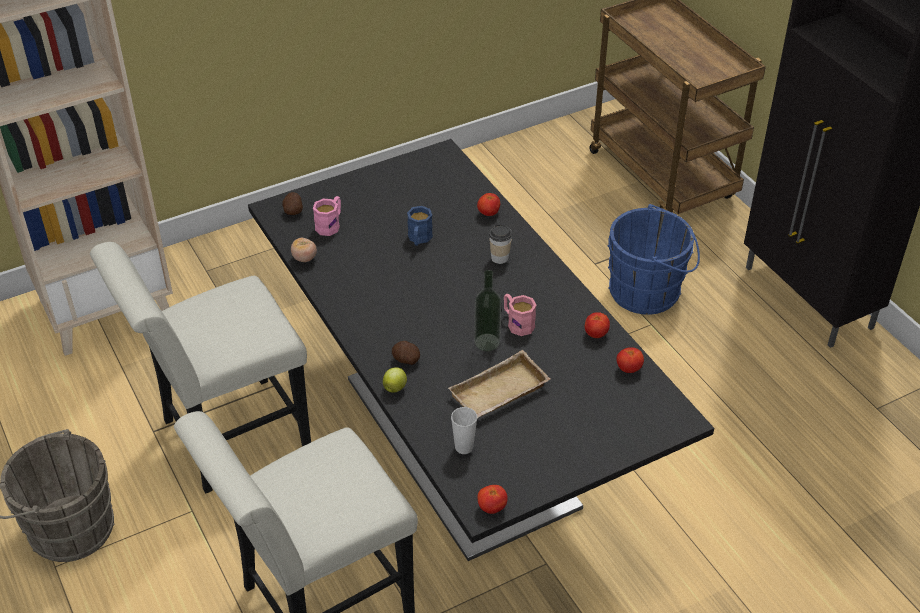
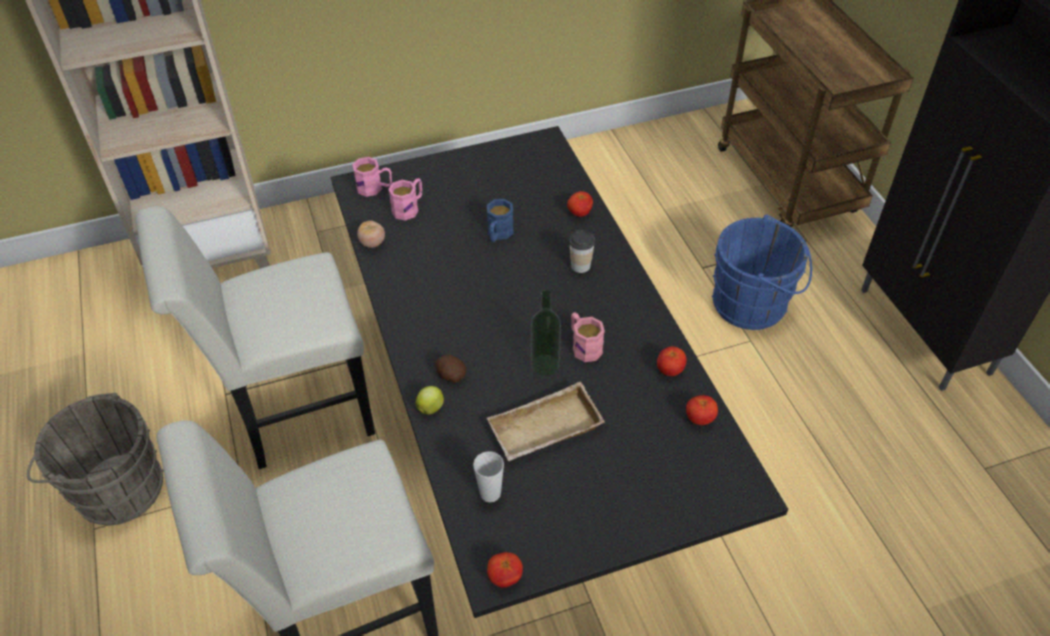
camera: 10 degrees right, 5 degrees up
potato [282,192,303,215] -> pink mug [352,157,392,197]

